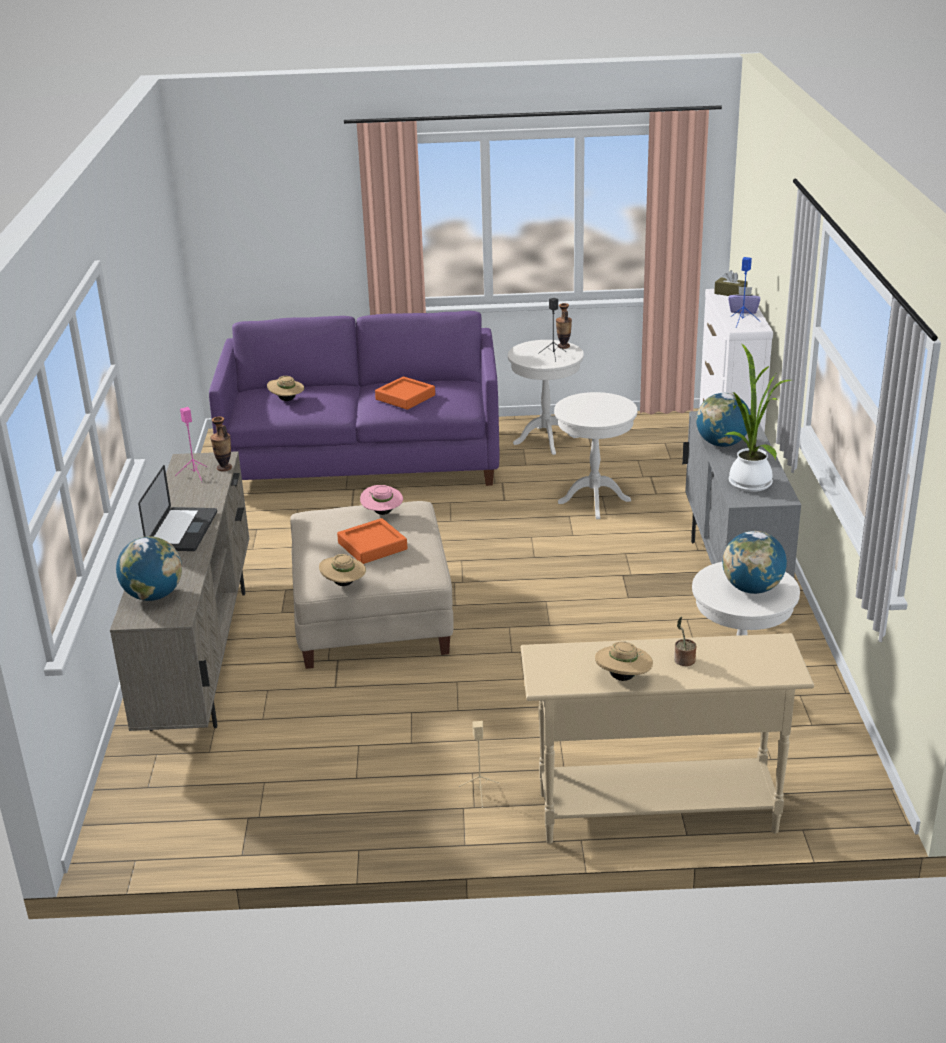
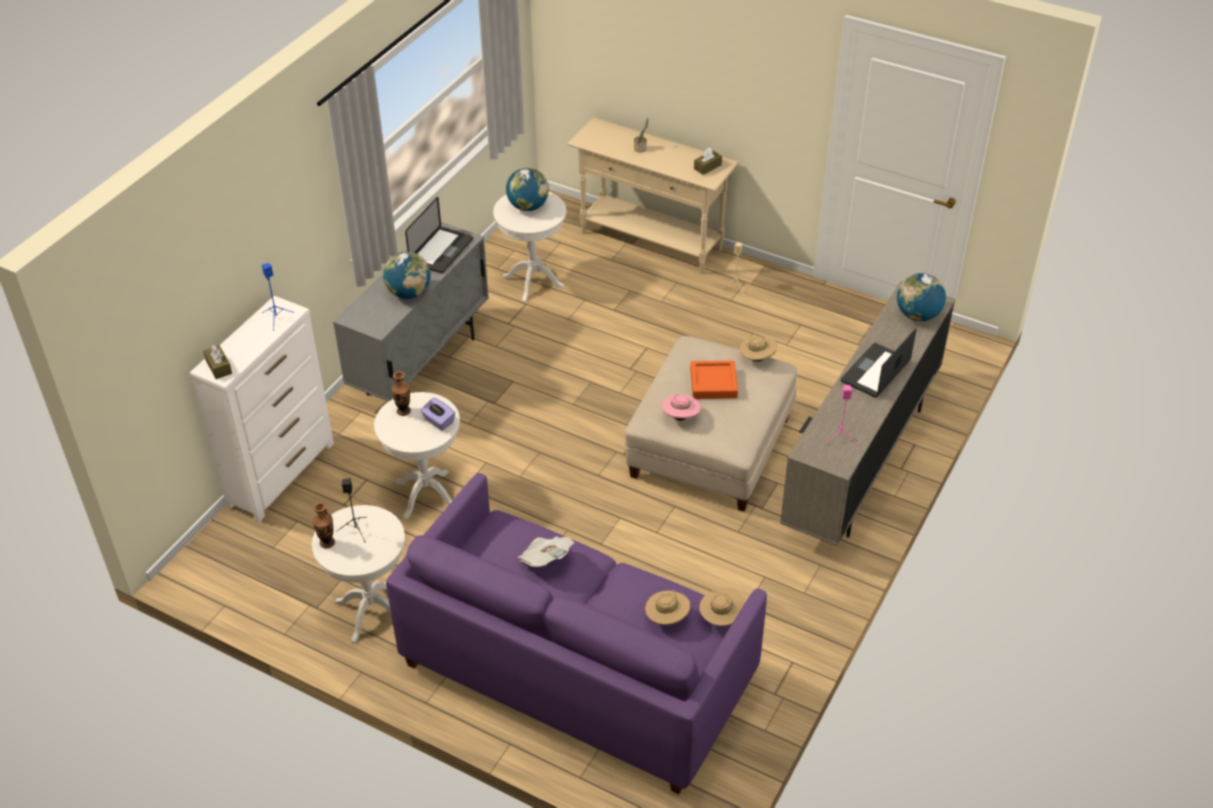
camera: 150 degrees left, 15 degrees up
vase [210,416,232,471] -> vase moved to [392,372,411,416]
orange tray [375,376,435,410] -> newspaper [518,536,574,567]
beige hat [595,642,653,681] -> beige hat moved to [699,588,745,626]
potted plant [725,343,791,492] -> laptop [405,197,473,273]
purple tissue box [728,287,760,314] -> purple tissue box moved to [420,398,455,431]
none -> brown tissue box [694,148,722,175]

